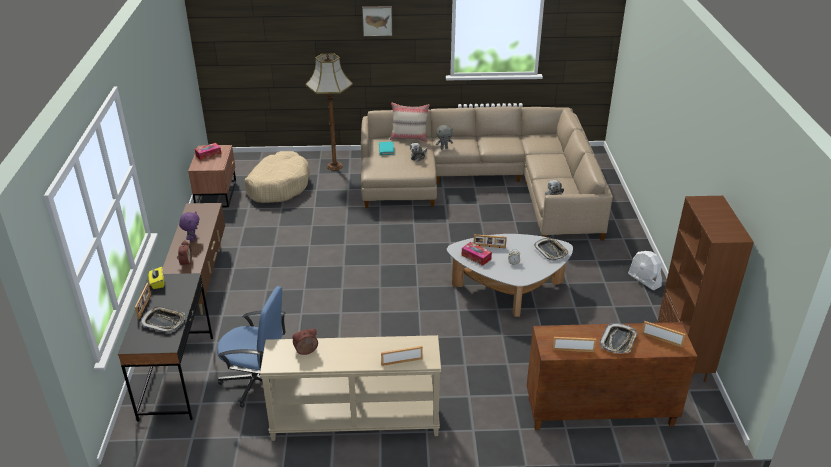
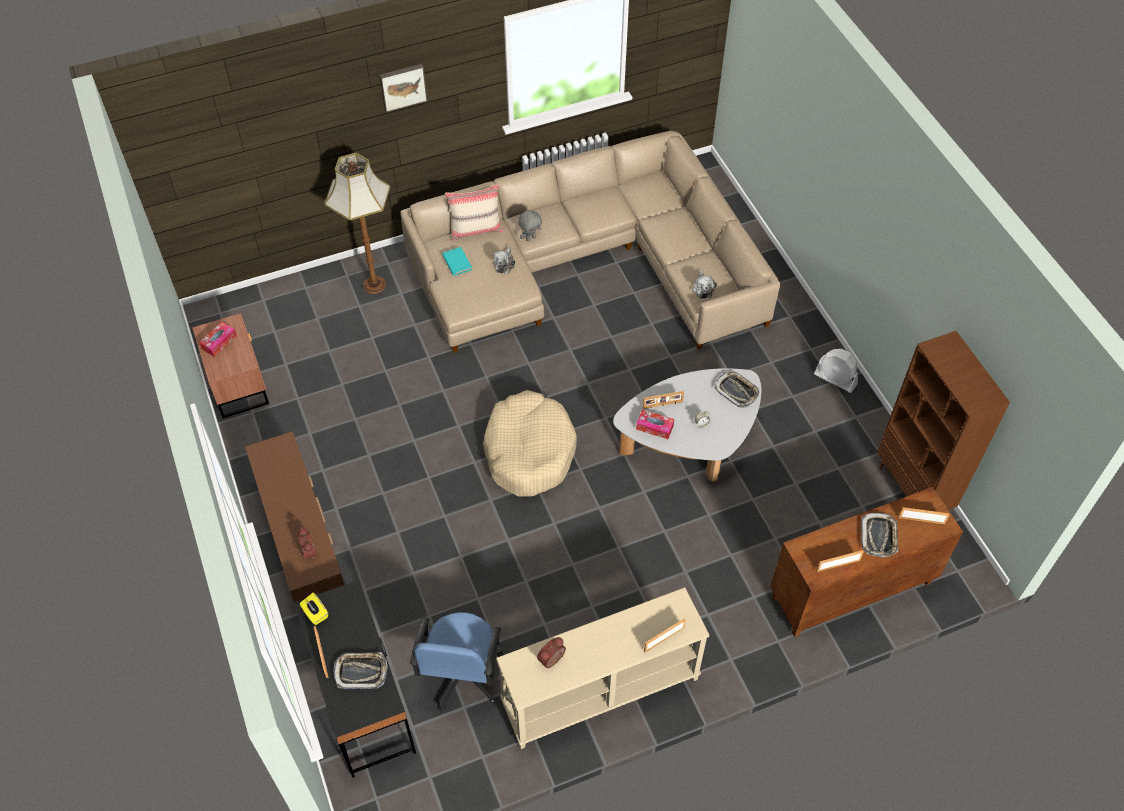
camera: 20 degrees left, 20 degrees up
purple plush toy [179,212,199,242] -> none
blue office chair [217,286,286,408] -> blue office chair turned 105 degrees clockwise [410,612,503,712]
beige dog bed [244,151,310,203] -> beige dog bed moved to [483,390,577,497]

